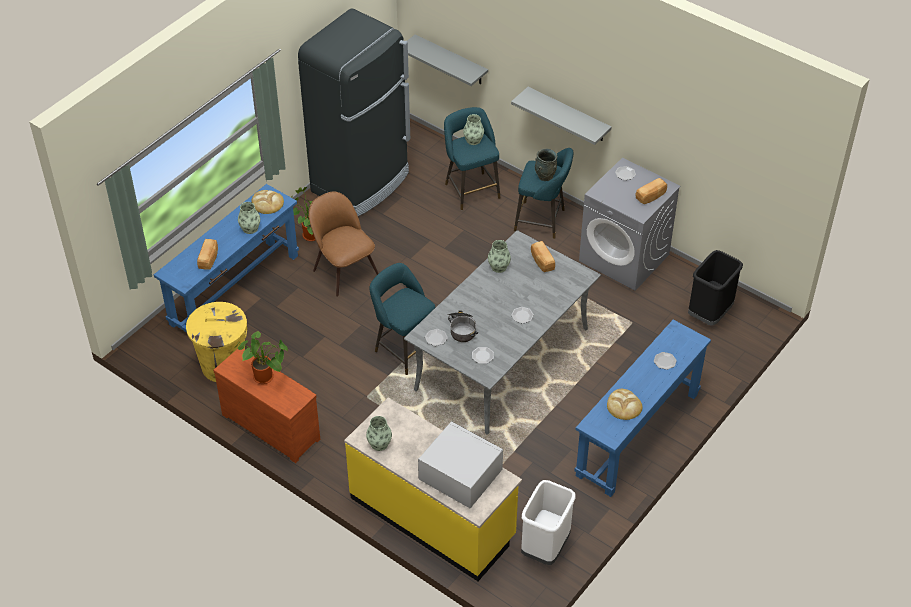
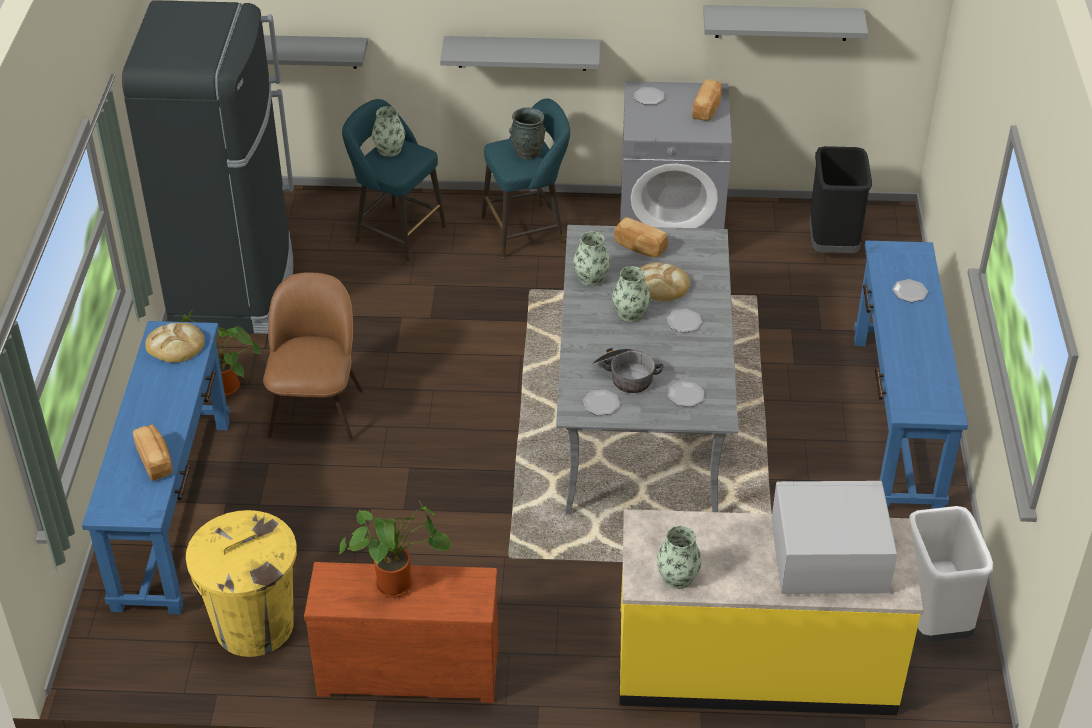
camera: 35 degrees left, 5 degrees down
vase [238,202,260,234] -> vase moved to [612,266,650,322]
brown chair [309,191,379,296] -> brown chair turned 75 degrees clockwise [263,272,363,442]
turquoise stool [369,263,435,375] -> none
bread [607,389,643,420] -> bread moved to [641,262,690,301]
none -> grey shelf [703,5,868,41]

